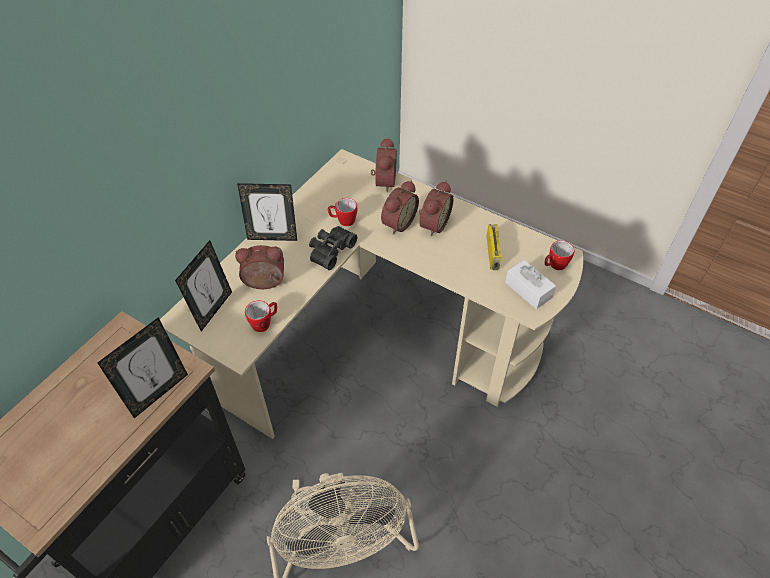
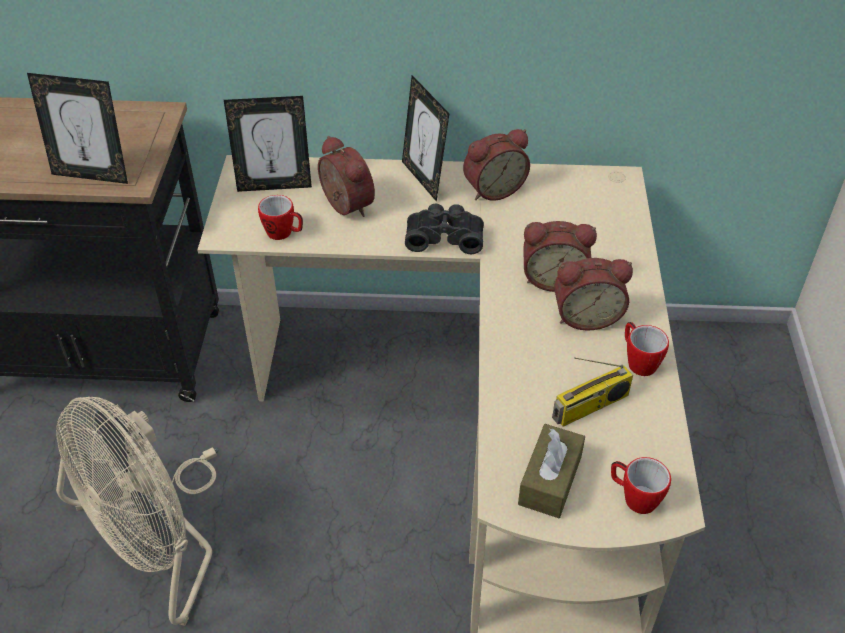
camera: 60 degrees right, 5 degrees down
mug [328,198,358,226] -> mug moved to [625,322,669,376]
alarm clock [371,137,397,192] -> alarm clock moved to [463,129,530,201]
white tissue box [505,260,556,309] -> brown tissue box [518,424,585,518]

